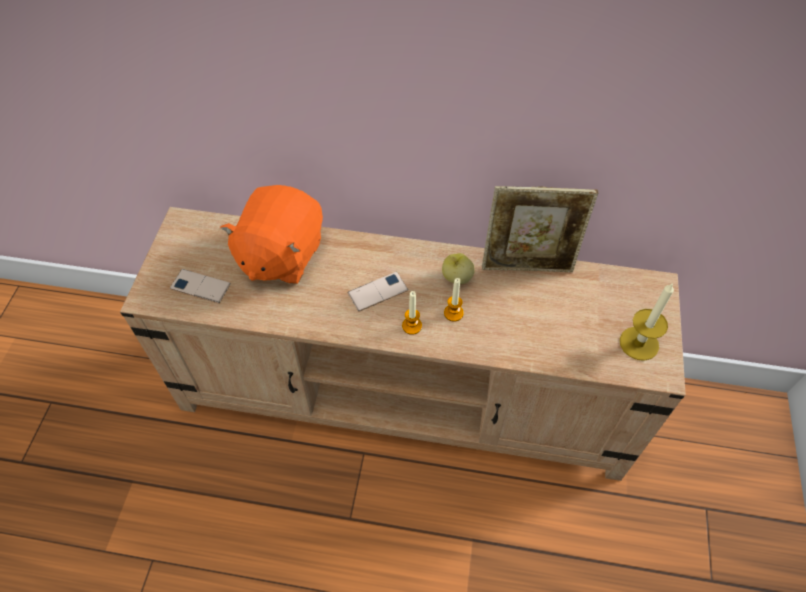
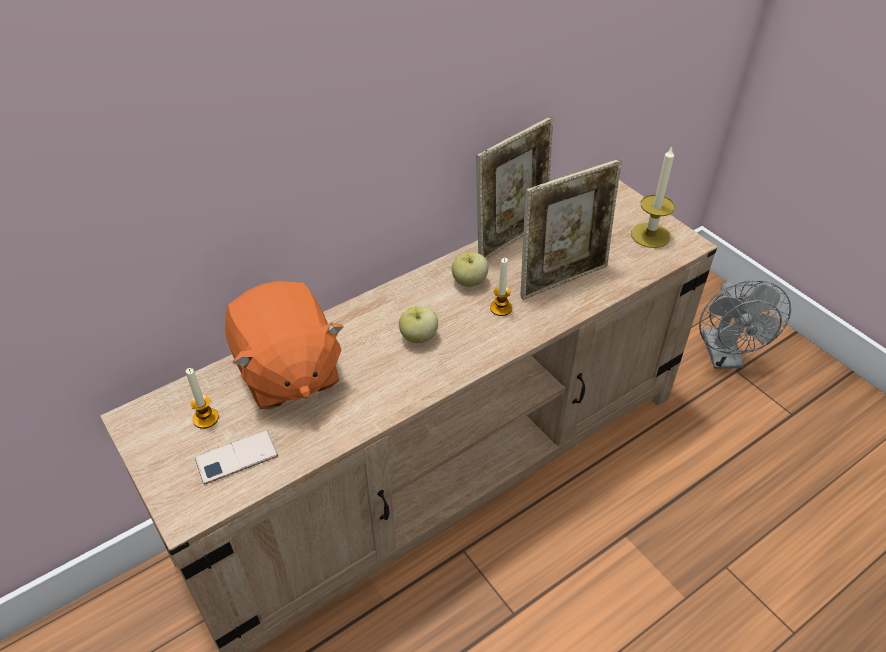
camera: 45 degrees left, 10 degrees down
phone [348,272,408,311] -> apple [399,306,438,343]
candle [402,291,422,335] -> candle moved to [186,368,219,429]
none -> picture frame [520,159,622,300]
none -> grey fan [699,280,791,369]

